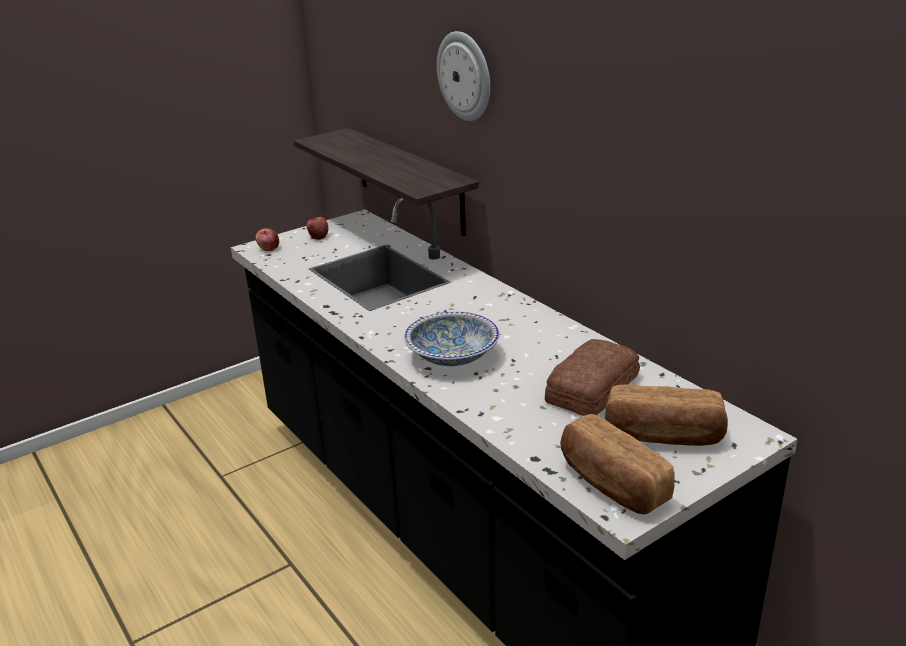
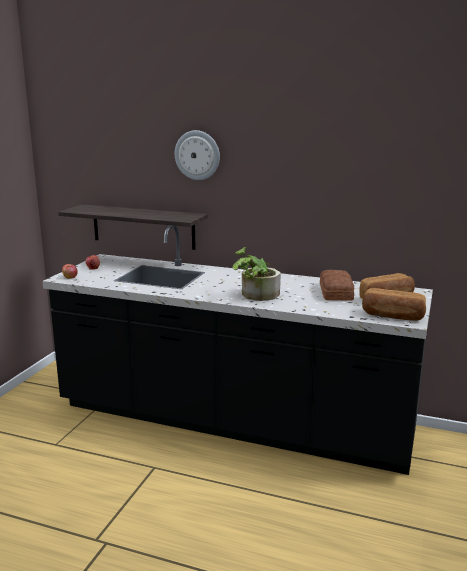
camera: 35 degrees left, 10 degrees down
bowl [404,312,500,366] -> potted plant [232,247,281,301]

